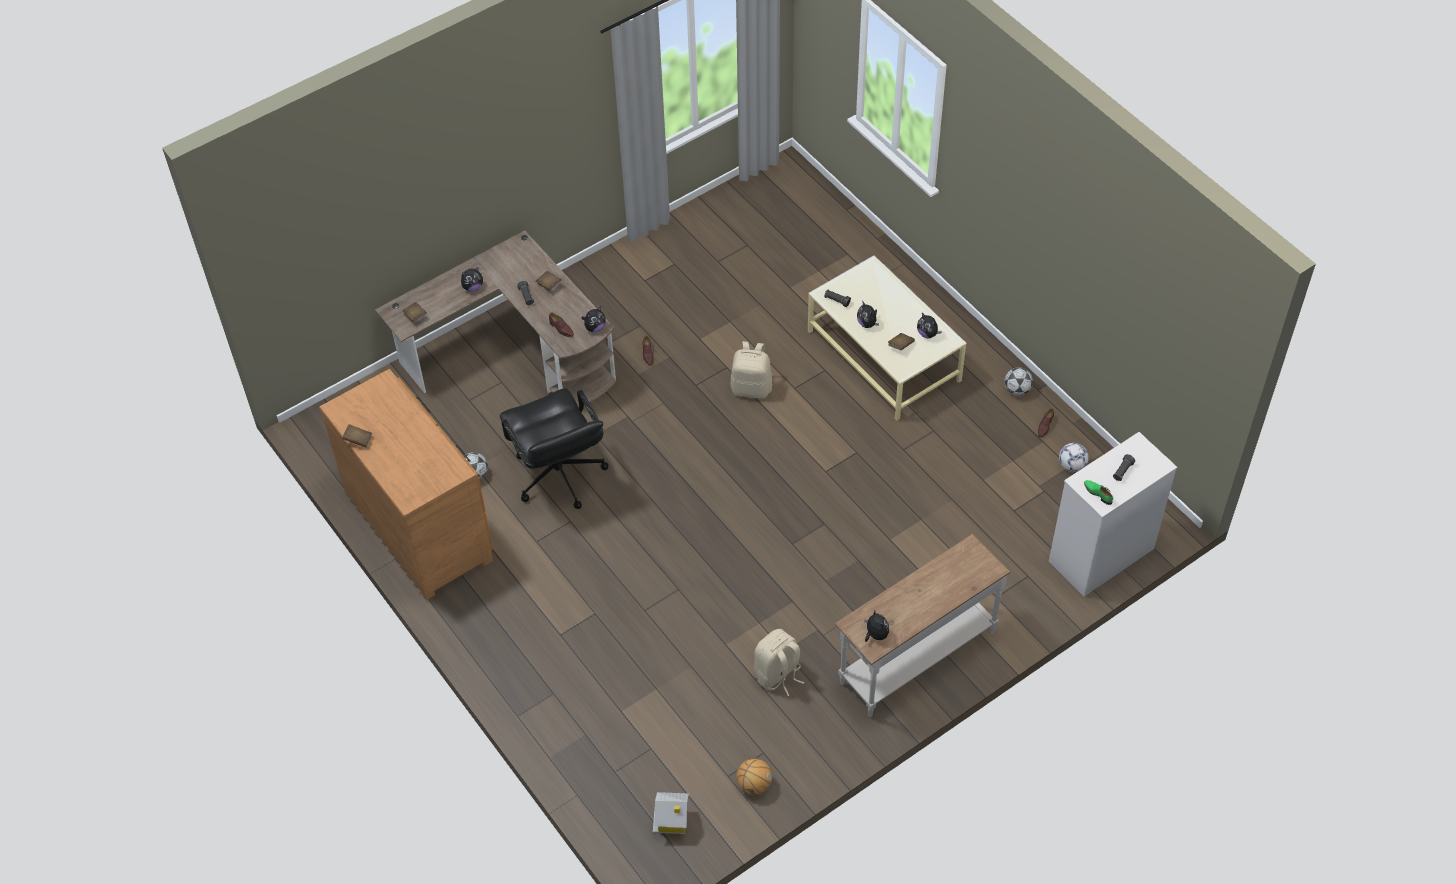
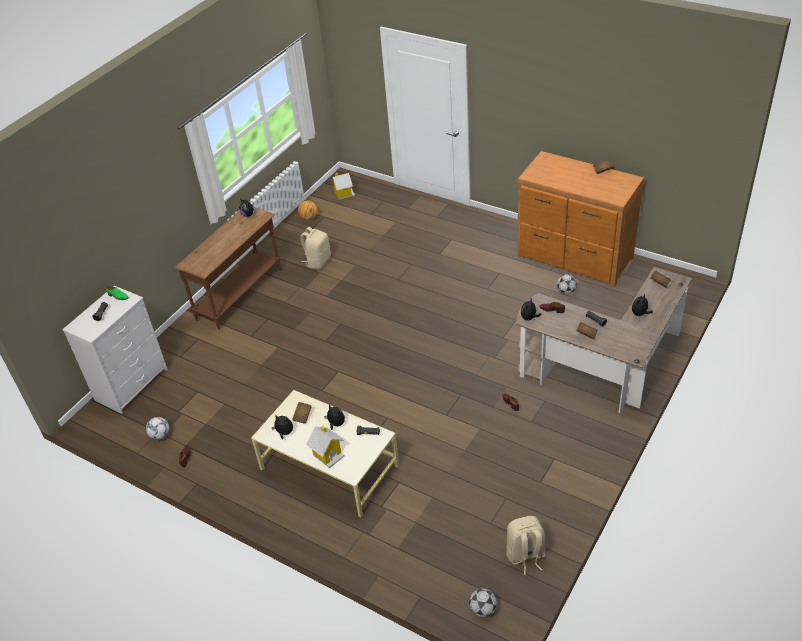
camera: 160 degrees right, 10 degrees down
black office chair [500,388,608,509] -> none
beige backpack [731,341,772,399] -> beige backpack moved to [506,516,546,575]
white console table [834,534,1011,717] -> brown console table [175,207,281,330]
football [1004,367,1033,396] -> football moved to [469,588,497,617]
none -> toy house [306,426,345,468]

